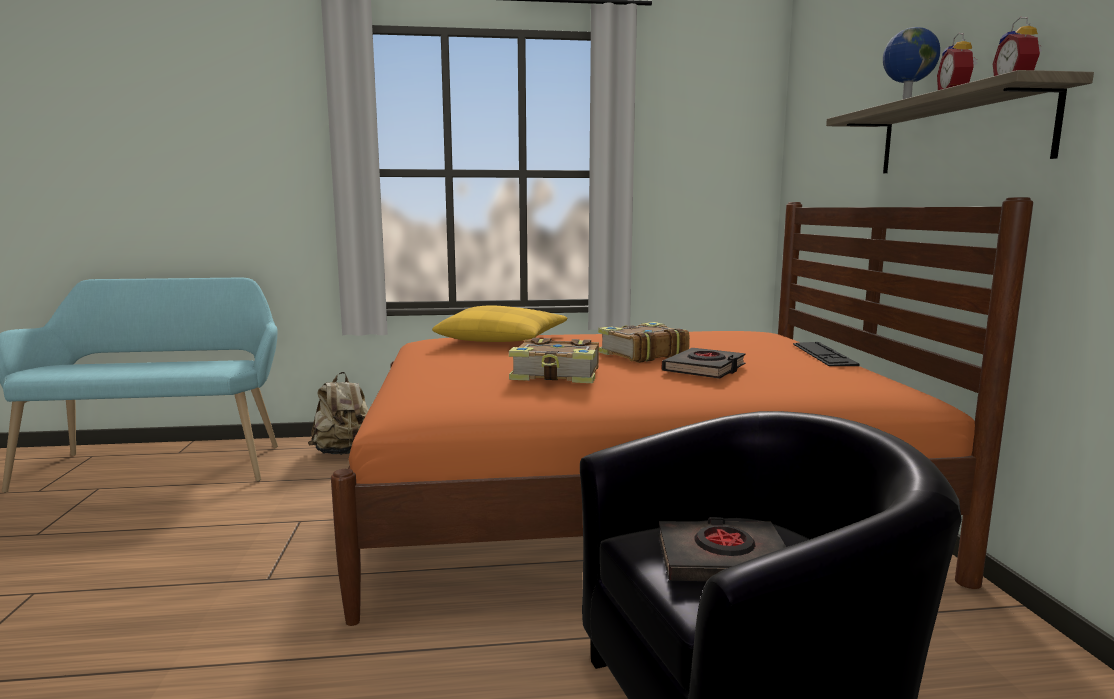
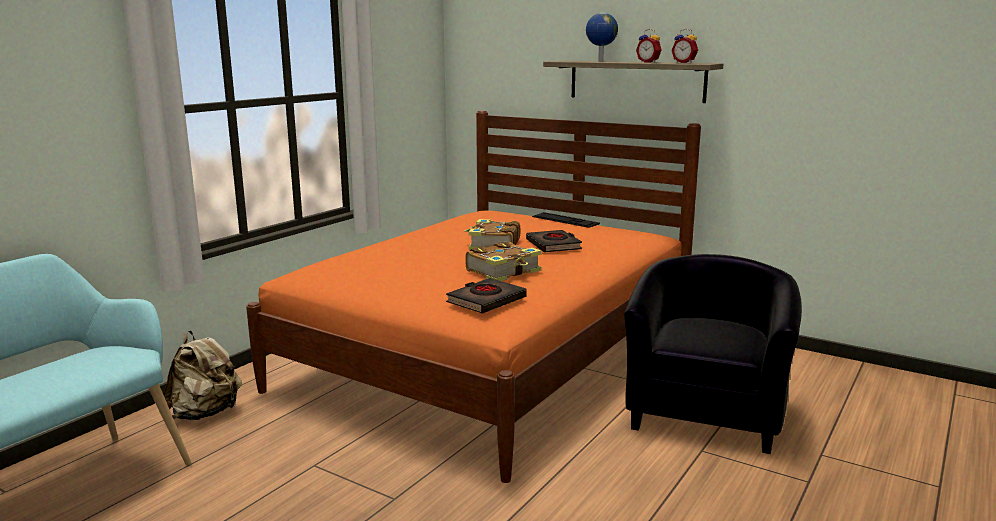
camera: 50 degrees left, 5 degrees up
yellow pillow [432,305,567,342] -> none
black book [659,517,786,581] -> black book moved to [446,278,527,313]

